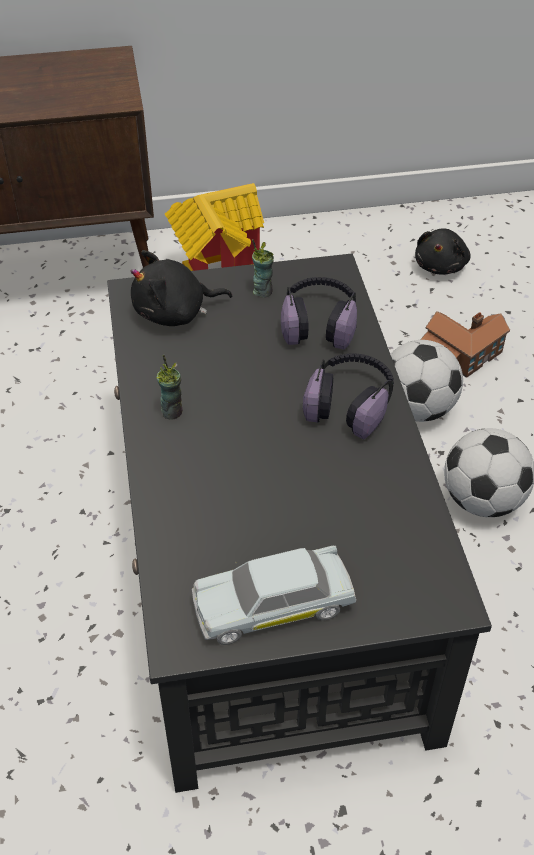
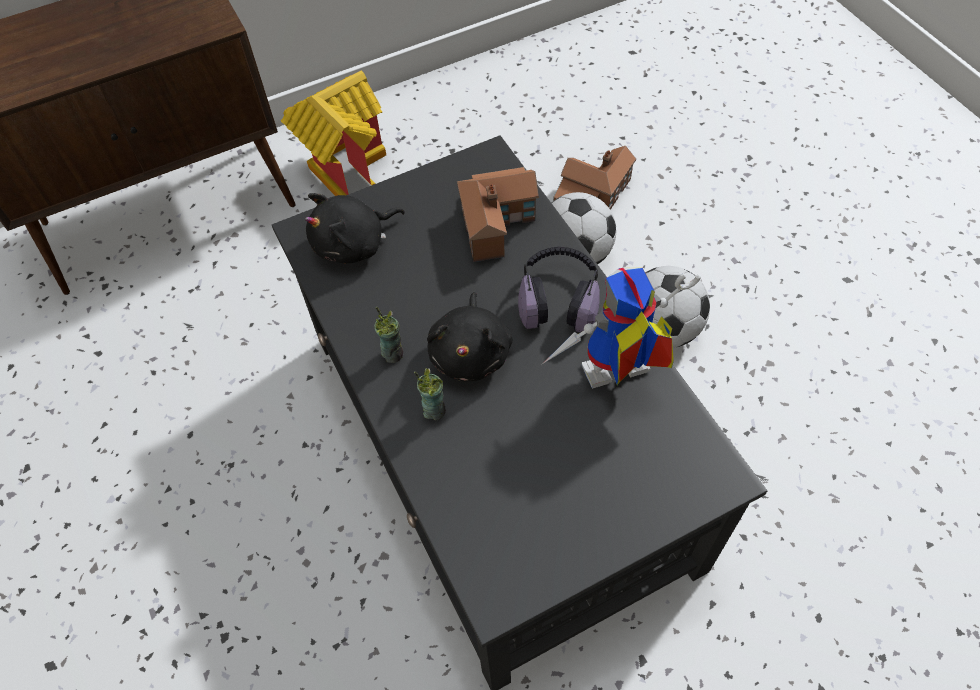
camera: 15 degrees left, 10 degrees up
white toy car [192,545,356,645] -> none
cup [252,239,274,298] -> cup moved to [414,368,446,420]
headphones [281,277,357,350] -> toy house [457,167,539,262]
black plush toy [415,229,471,275] -> black plush toy moved to [427,292,512,382]
none -> toy robot [544,268,701,389]

